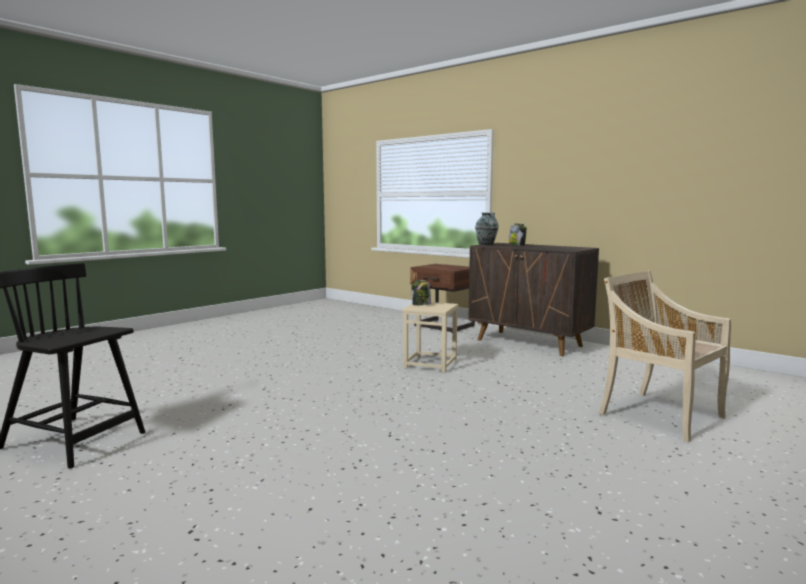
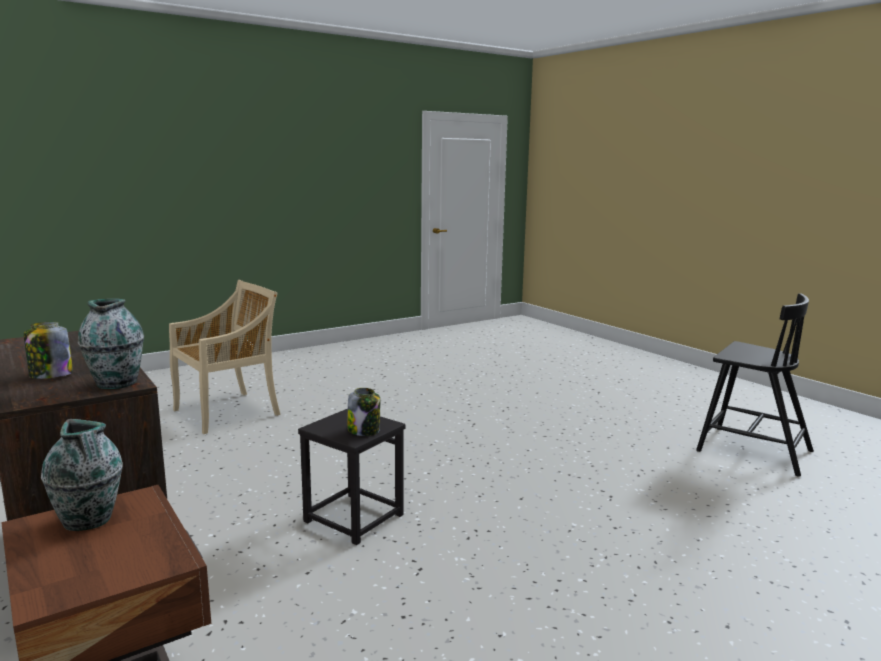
camera: 165 degrees left, 5 degrees up
beige stool [402,302,458,373] -> black stool [298,409,405,545]
beige chair [599,270,731,443] -> beige chair turned 105 degrees counterclockwise [169,280,281,434]
none -> vase [41,419,123,531]

